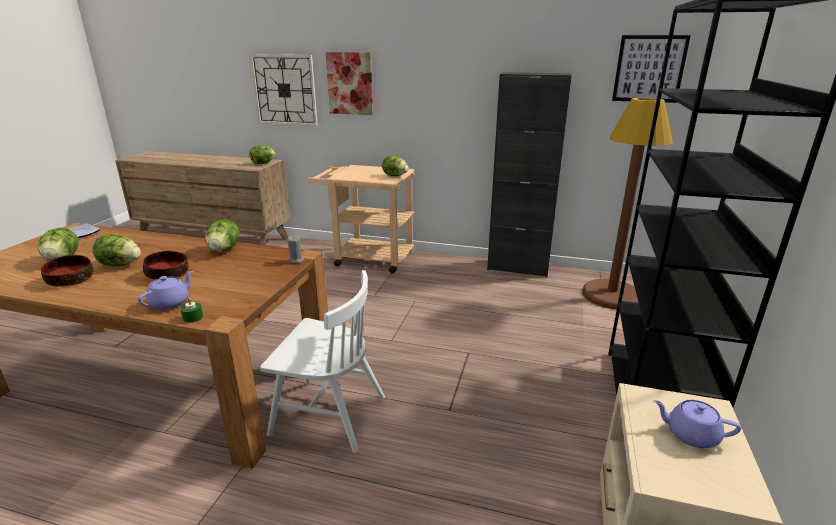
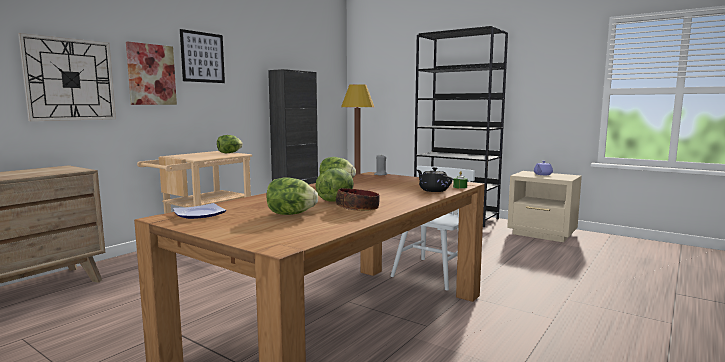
camera: 70 degrees left, 15 degrees down
purple teapot [138,271,193,310] -> black teapot [417,167,452,192]
bowl [143,251,188,280] -> none
lettuce [249,145,276,164] -> none
picture [612,35,691,103] -> picture moved to [180,29,225,83]

